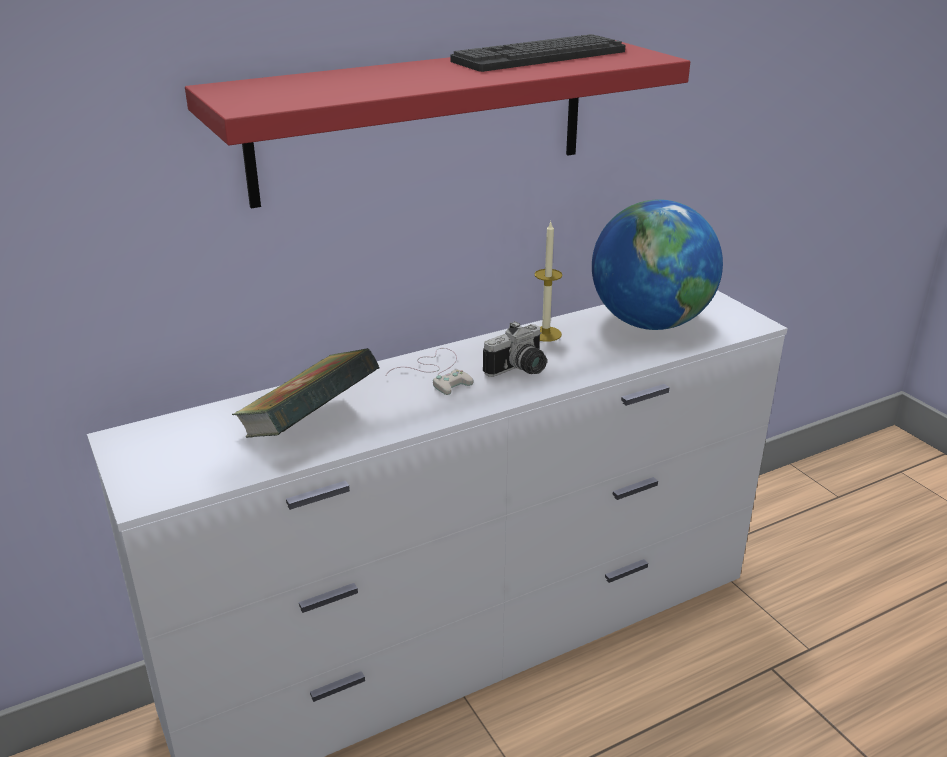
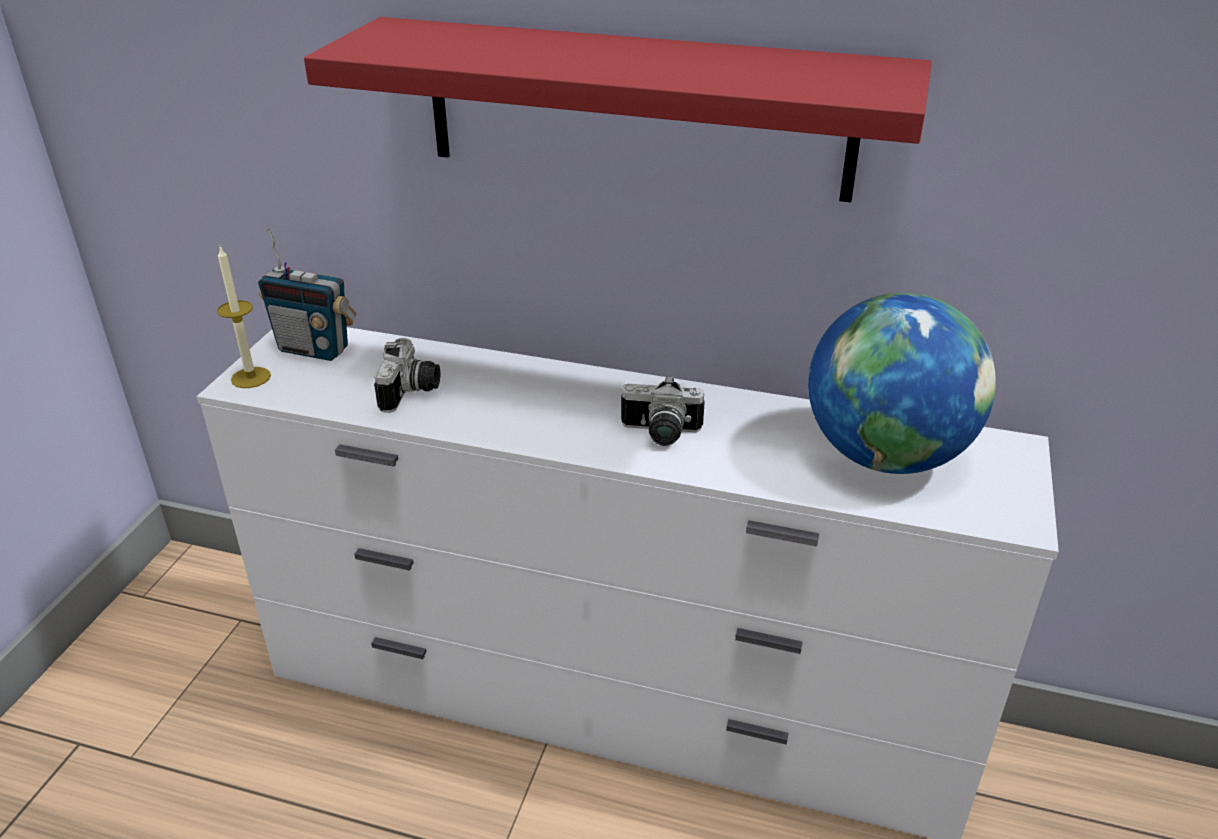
camera: 45 degrees right, 5 degrees up
book [232,348,379,438] -> camera [374,338,440,413]
white game controller [386,348,474,395] -> none
keyboard [451,34,625,72] -> none
candle [534,222,563,342] -> candle moved to [217,246,271,388]
none -> radio [258,228,356,361]

